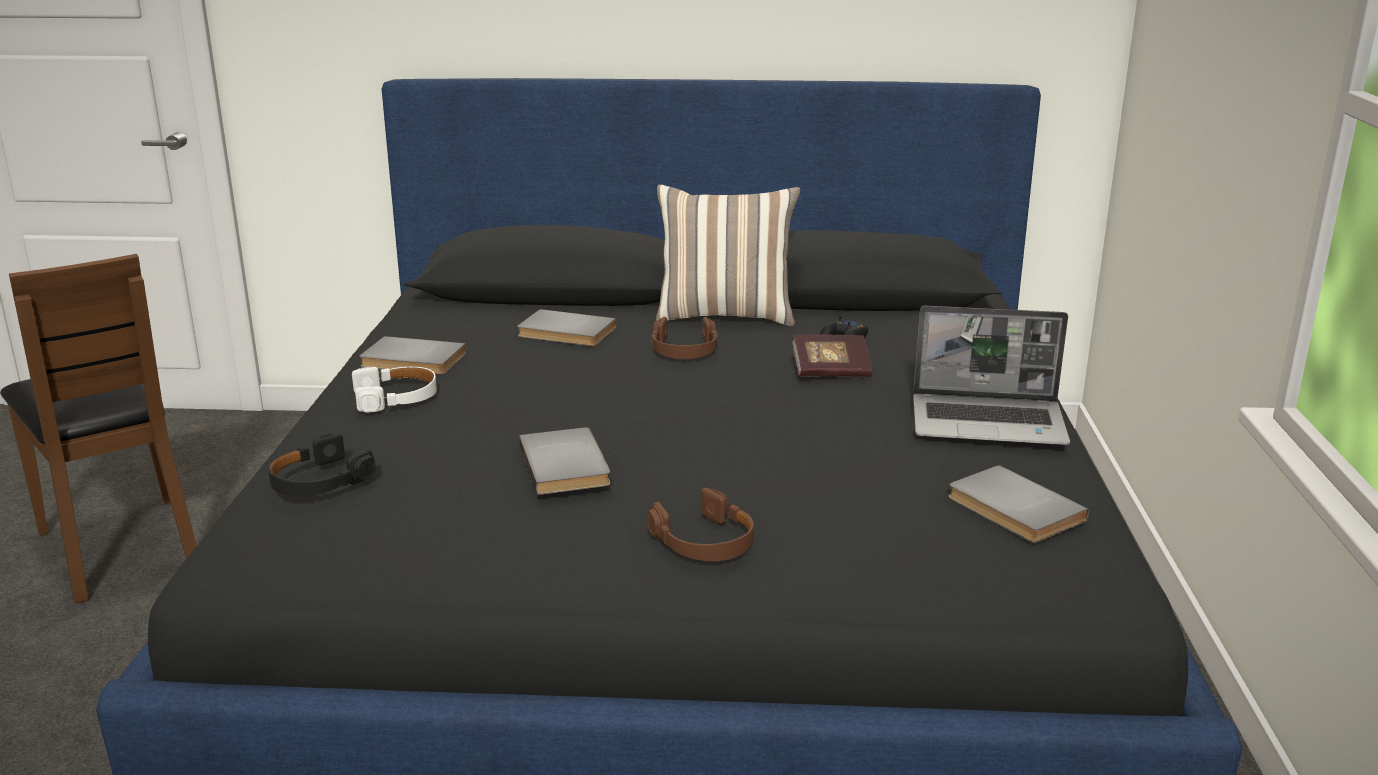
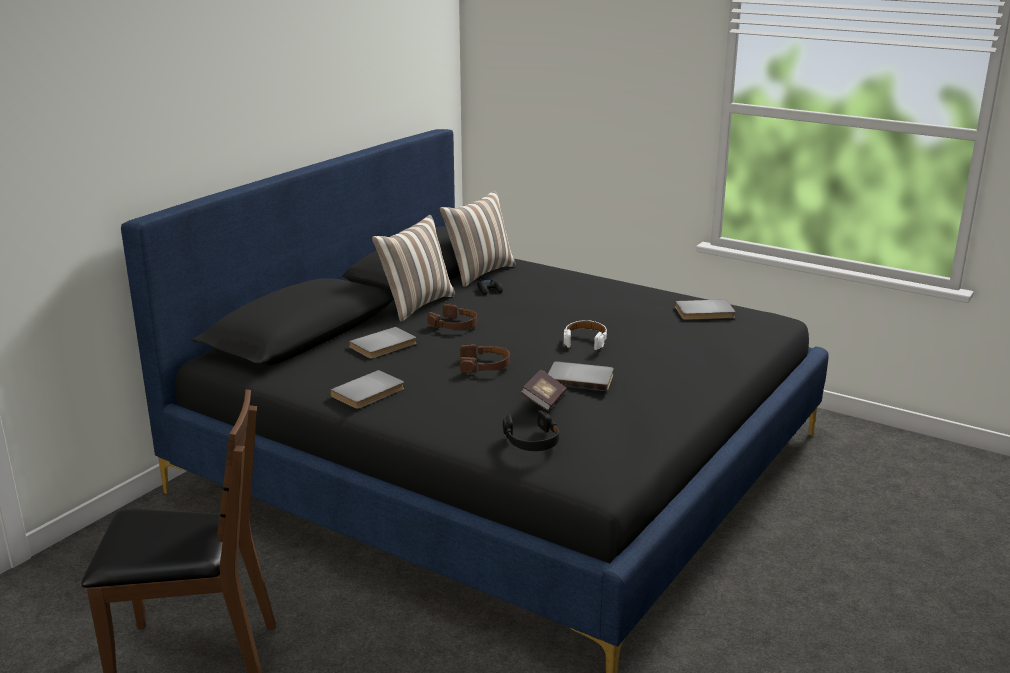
camera: 60 degrees left, 0 degrees up
white headphones [352,367,437,413] -> white headphones moved to [564,320,607,350]
brown headphones [647,488,754,561] -> brown headphones moved to [460,344,510,373]
book [792,335,873,377] -> book moved to [521,369,566,411]
laptop [913,306,1070,445] -> none
none -> pillow [440,190,516,287]

